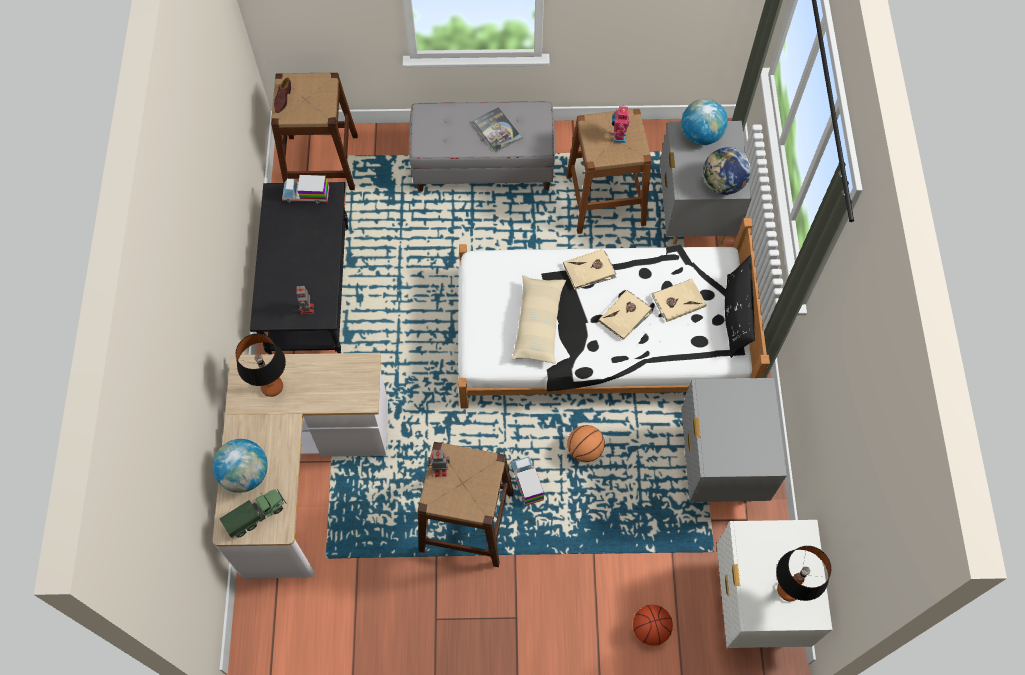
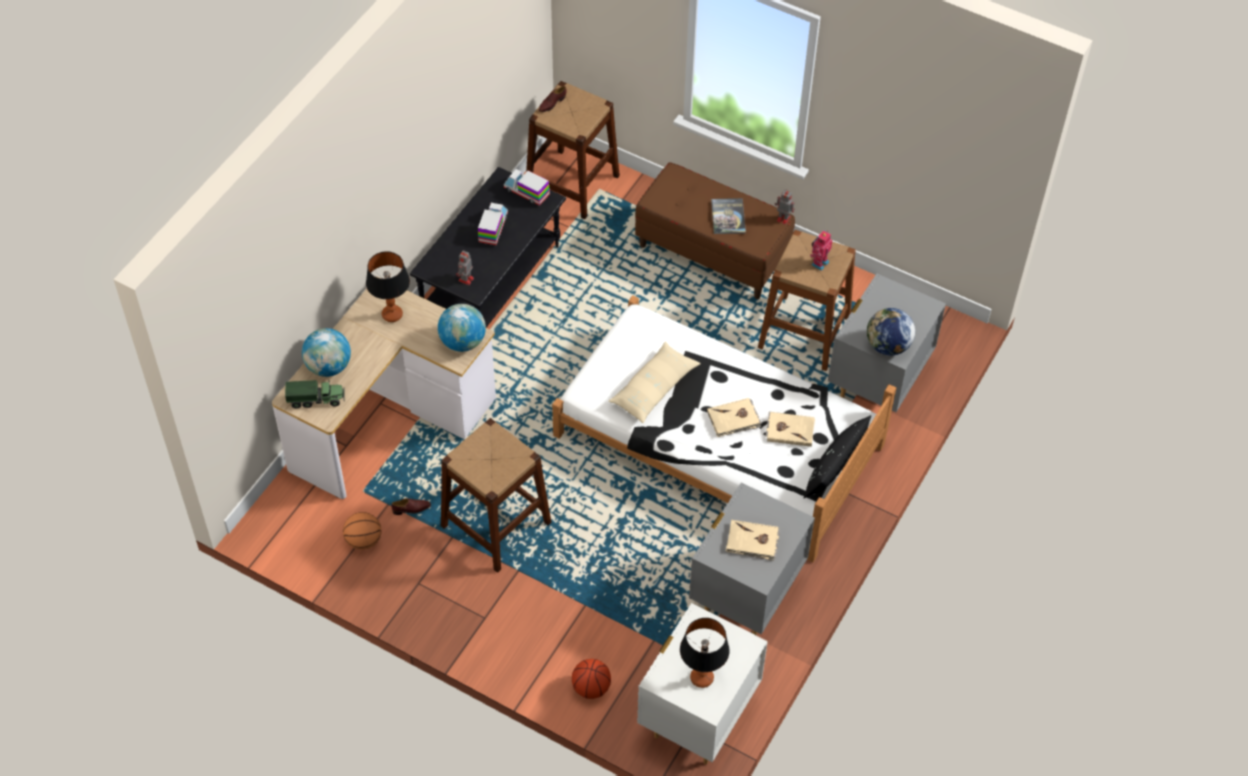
camera: 30 degrees right, 10 degrees down
grey bench [409,101,555,192] -> brown bench [635,162,795,299]
toy robot [427,450,450,477] -> toy robot moved to [775,190,795,225]
toy truck [511,456,544,506] -> toy truck moved to [478,203,508,245]
beige book [563,249,616,290] -> beige book moved to [726,520,780,561]
basketball [567,425,605,462] -> basketball moved to [343,512,382,550]
globe [682,99,728,145] -> globe moved to [438,304,486,352]
none -> brown shoe [391,498,431,515]

